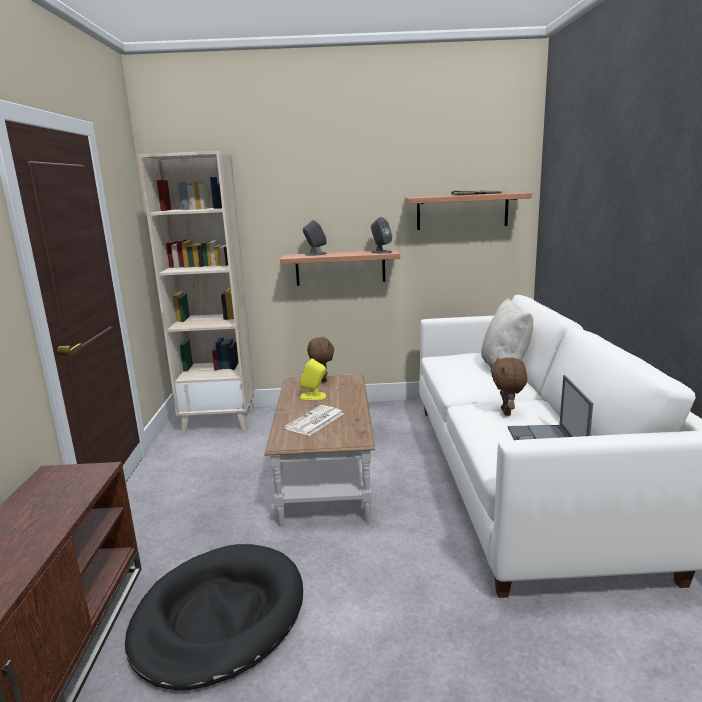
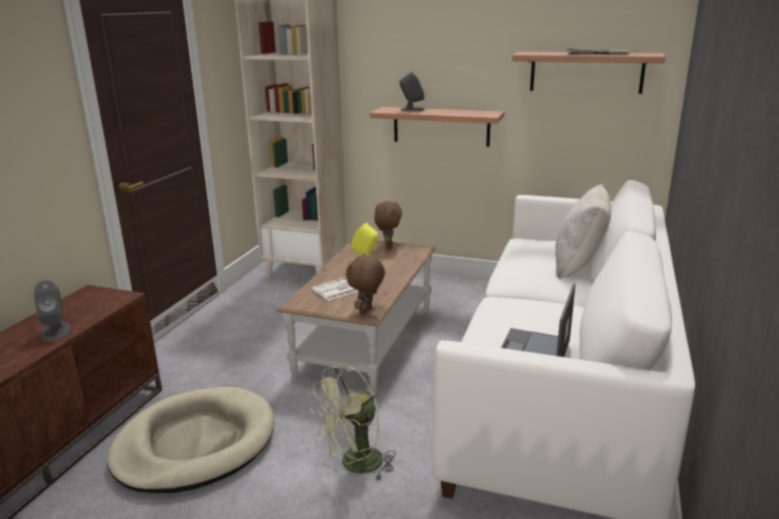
camera: 20 degrees right, 5 degrees up
black dog bed [125,544,303,690] -> beige dog bed [107,387,275,493]
grey speaker [371,217,392,254] -> grey speaker moved to [34,280,71,341]
brown plush toy [491,357,527,416] -> brown plush toy moved to [346,253,385,315]
none -> green fan [310,364,396,480]

